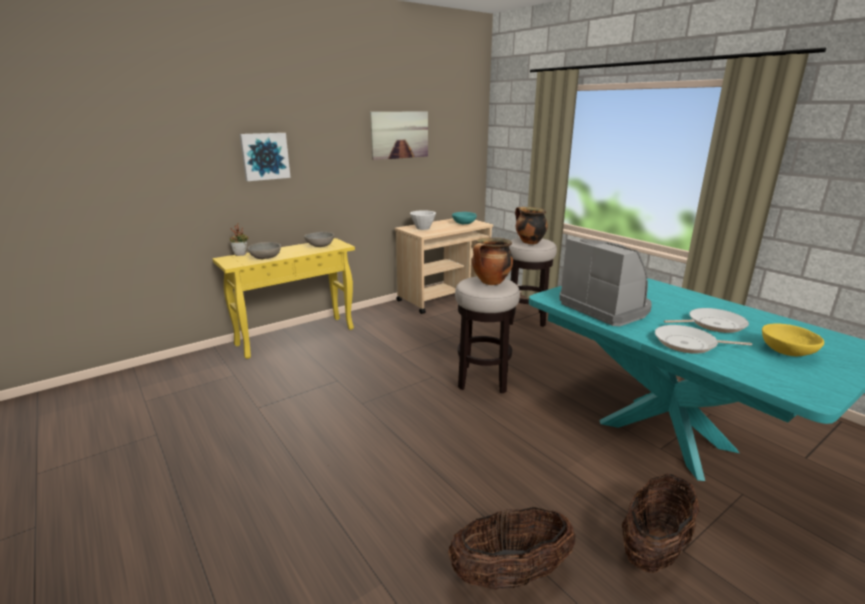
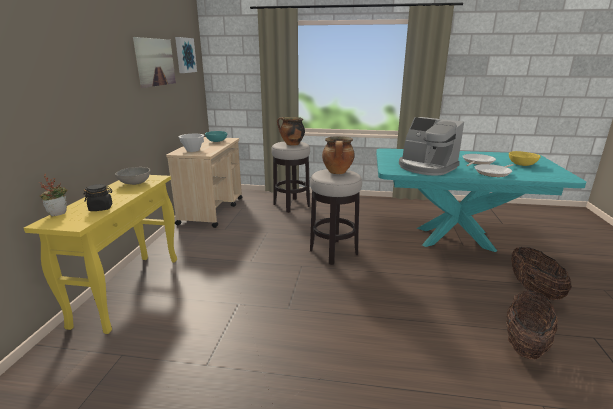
camera: 45 degrees left, 0 degrees up
picture [239,133,291,181] -> picture moved to [175,37,197,73]
grey bowl [248,242,281,259] -> black jar [83,184,113,211]
coffee machine [559,238,652,326] -> coffee machine turned 150 degrees counterclockwise [399,117,464,176]

